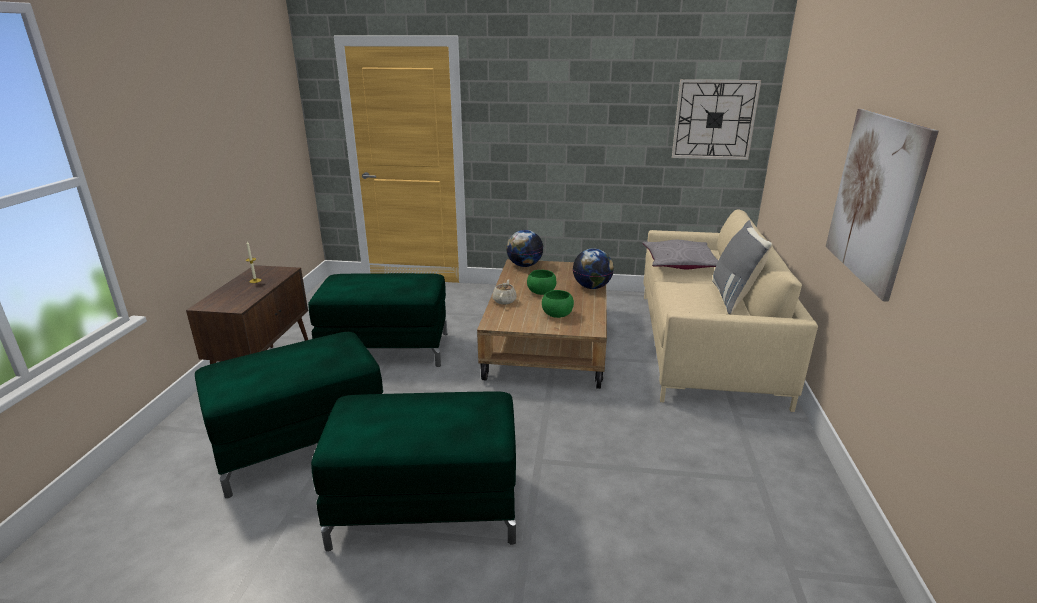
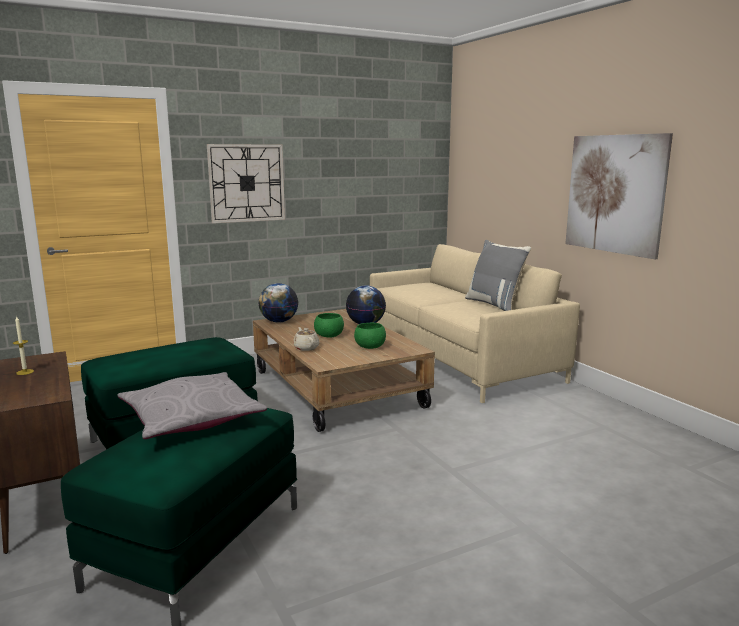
camera: 35 degrees left, 10 degrees down
green ottoman [311,391,516,551] -> none
grey pillow [642,240,718,270] -> grey pillow moved to [117,372,267,439]
wall clock [672,79,761,160] -> wall clock moved to [207,144,285,223]

